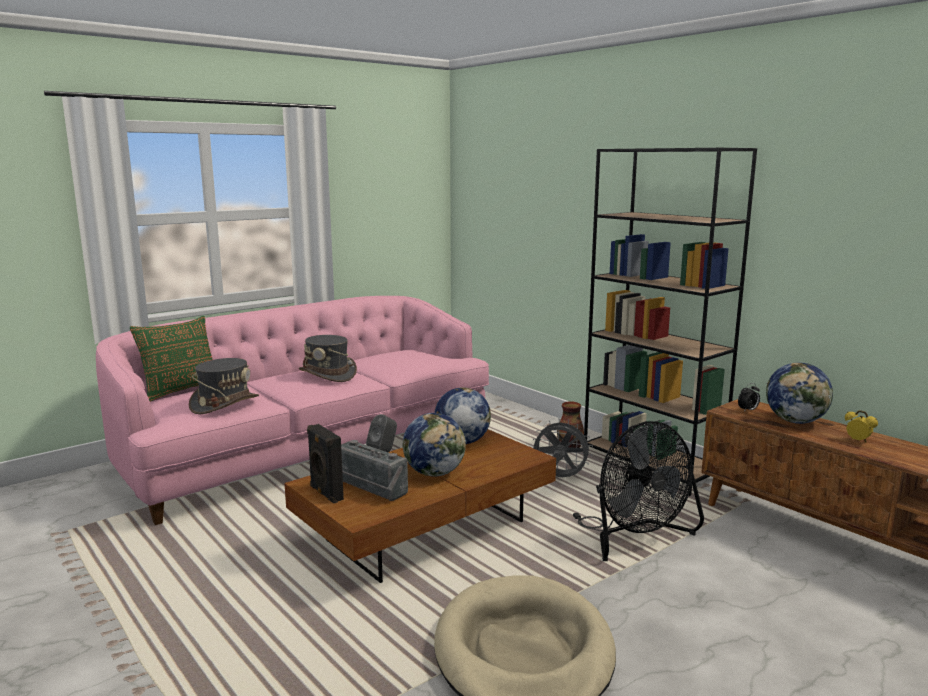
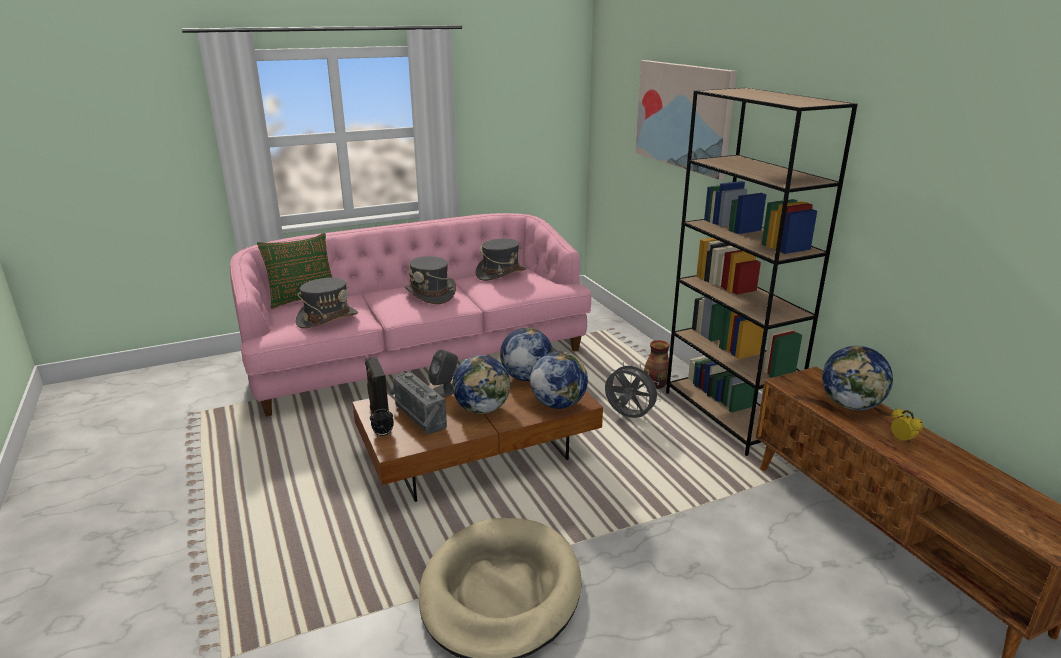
camera: 15 degrees right, 10 degrees up
black fan [573,421,704,561] -> none
alarm clock [738,383,760,412] -> alarm clock moved to [370,409,394,436]
none -> grey hat [476,238,526,281]
none -> globe [530,351,588,409]
none -> picture [635,60,737,180]

